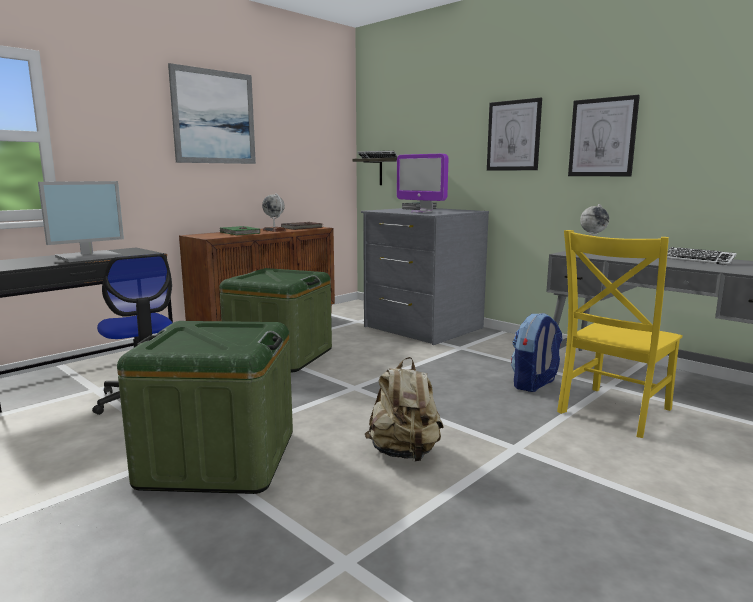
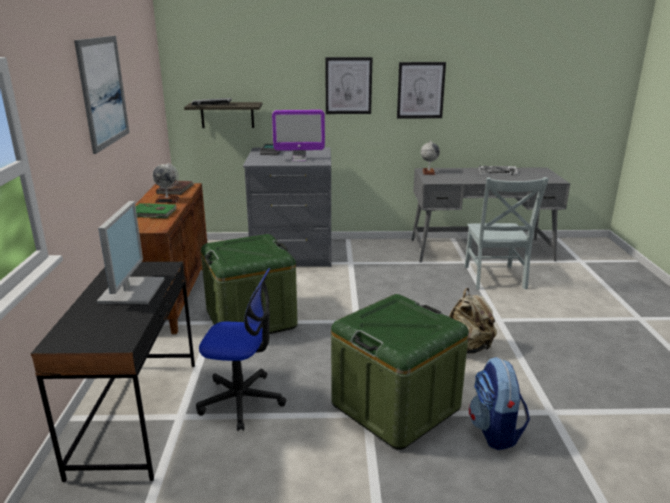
camera: 45 degrees left, 10 degrees up
backpack [511,313,563,392] -> backpack moved to [469,357,530,450]
yellow chair [557,230,683,438] -> grey chair [464,177,549,290]

